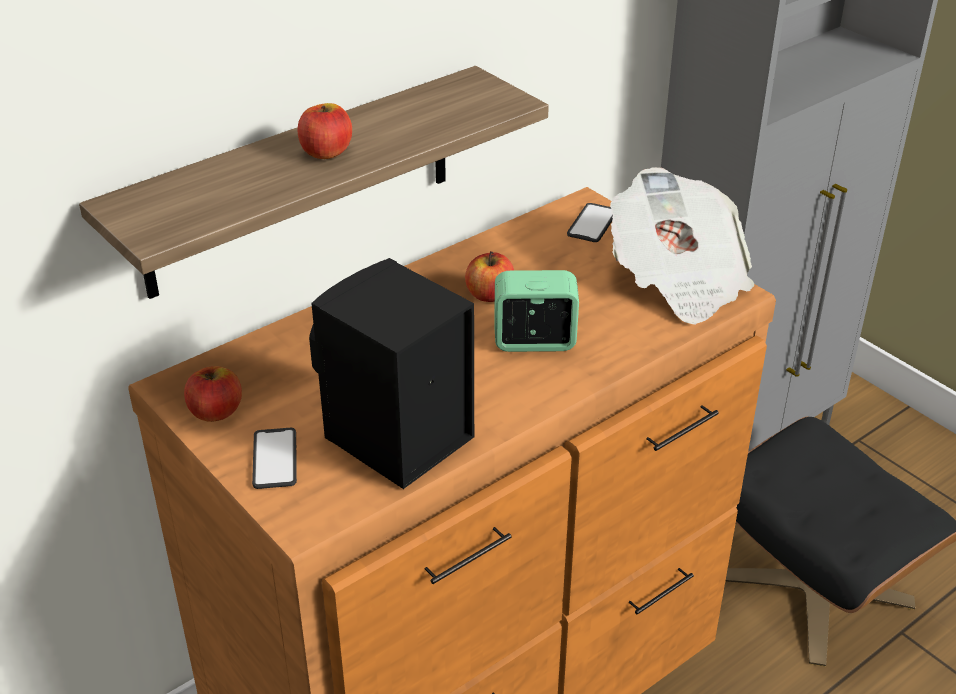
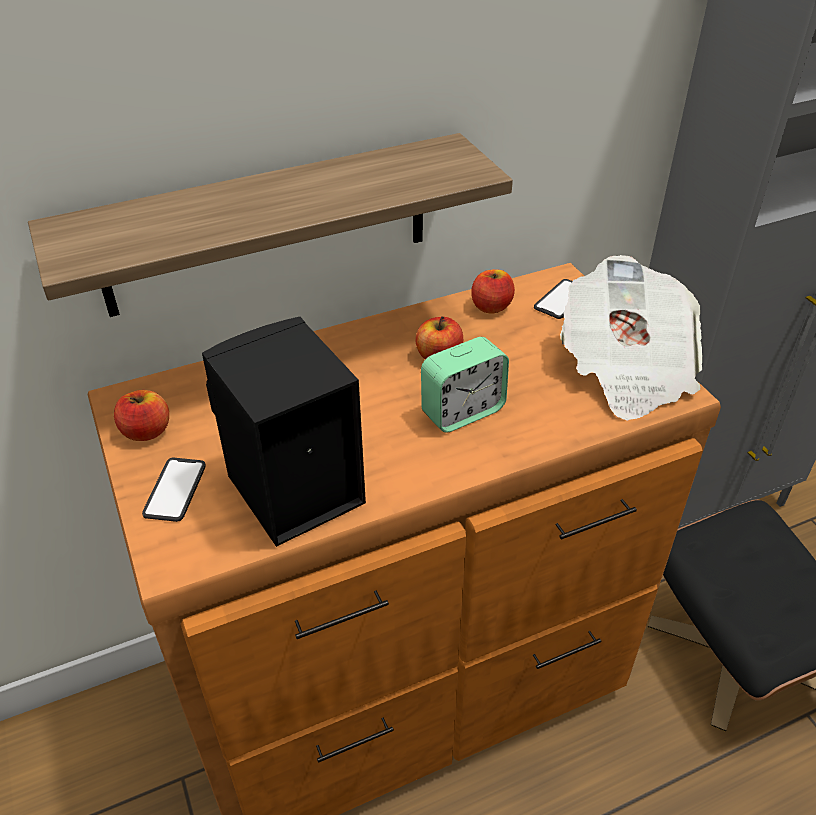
camera: 15 degrees right, 5 degrees up
apple [297,103,352,159] -> apple moved to [471,269,515,314]
alarm clock [494,270,579,352] -> alarm clock turned 135 degrees clockwise [421,337,509,433]

